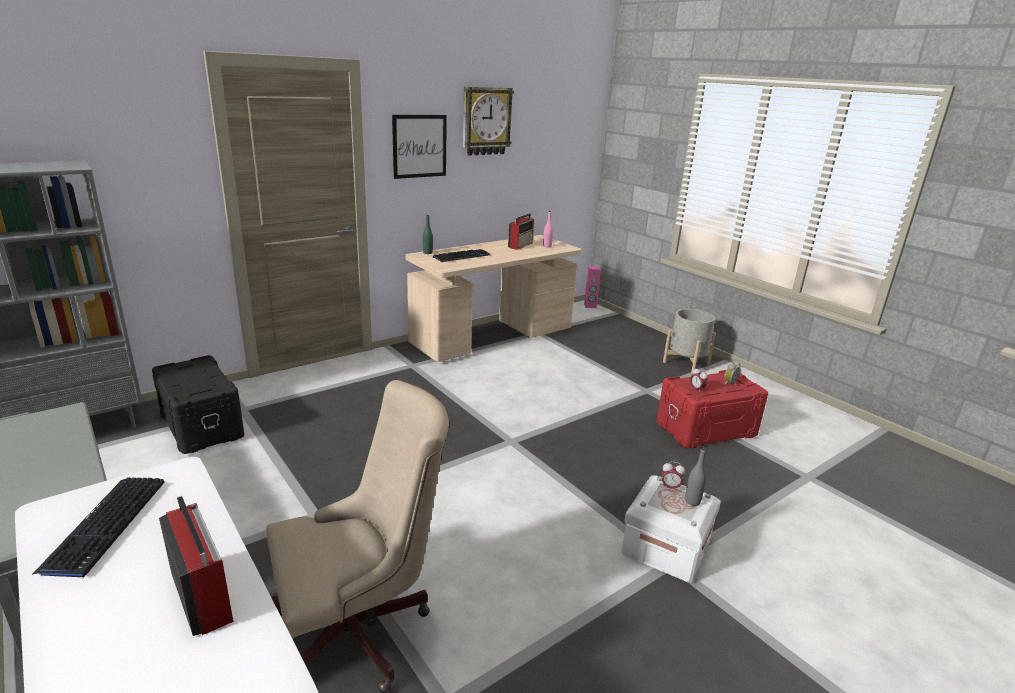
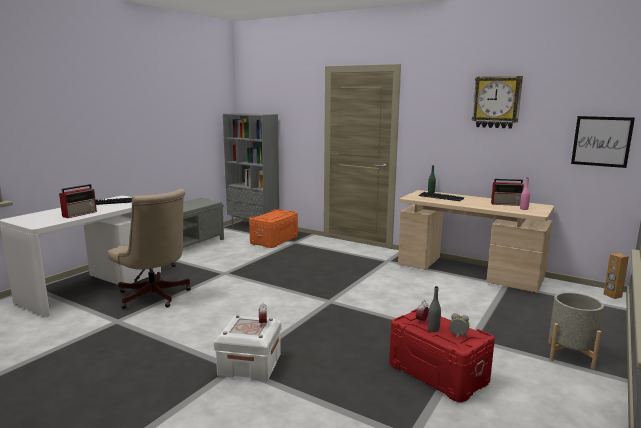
camera: 70 degrees right, 10 degrees down
black storage box [152,355,244,454] -> orange storage box [249,209,298,248]
picture [392,115,447,179] -> picture moved to [571,116,635,168]
pink speaker [584,266,601,308] -> brown speaker [604,253,629,299]
grey bottle [685,447,706,506] -> grey bottle moved to [428,286,441,332]

